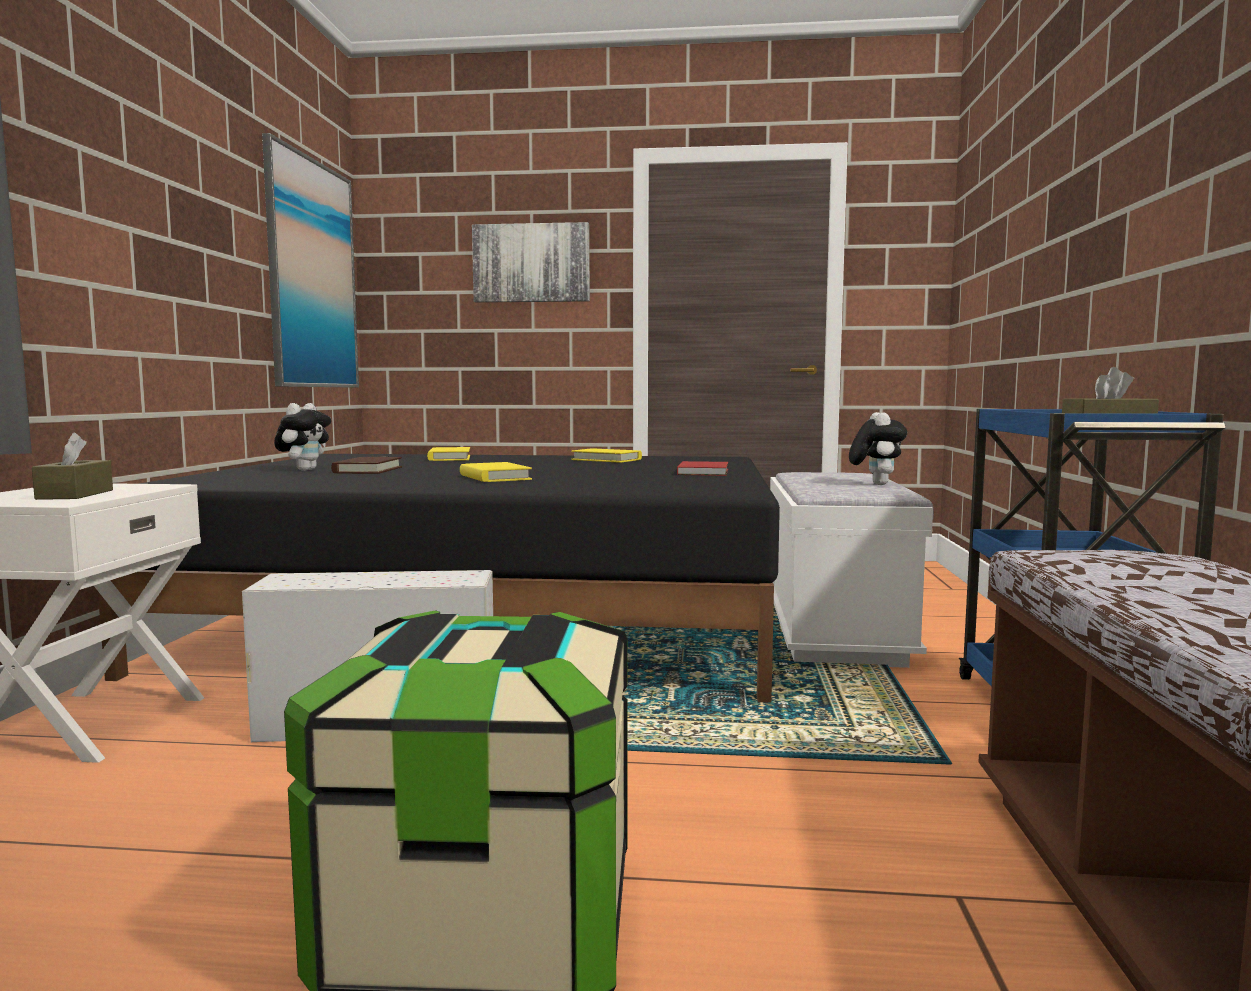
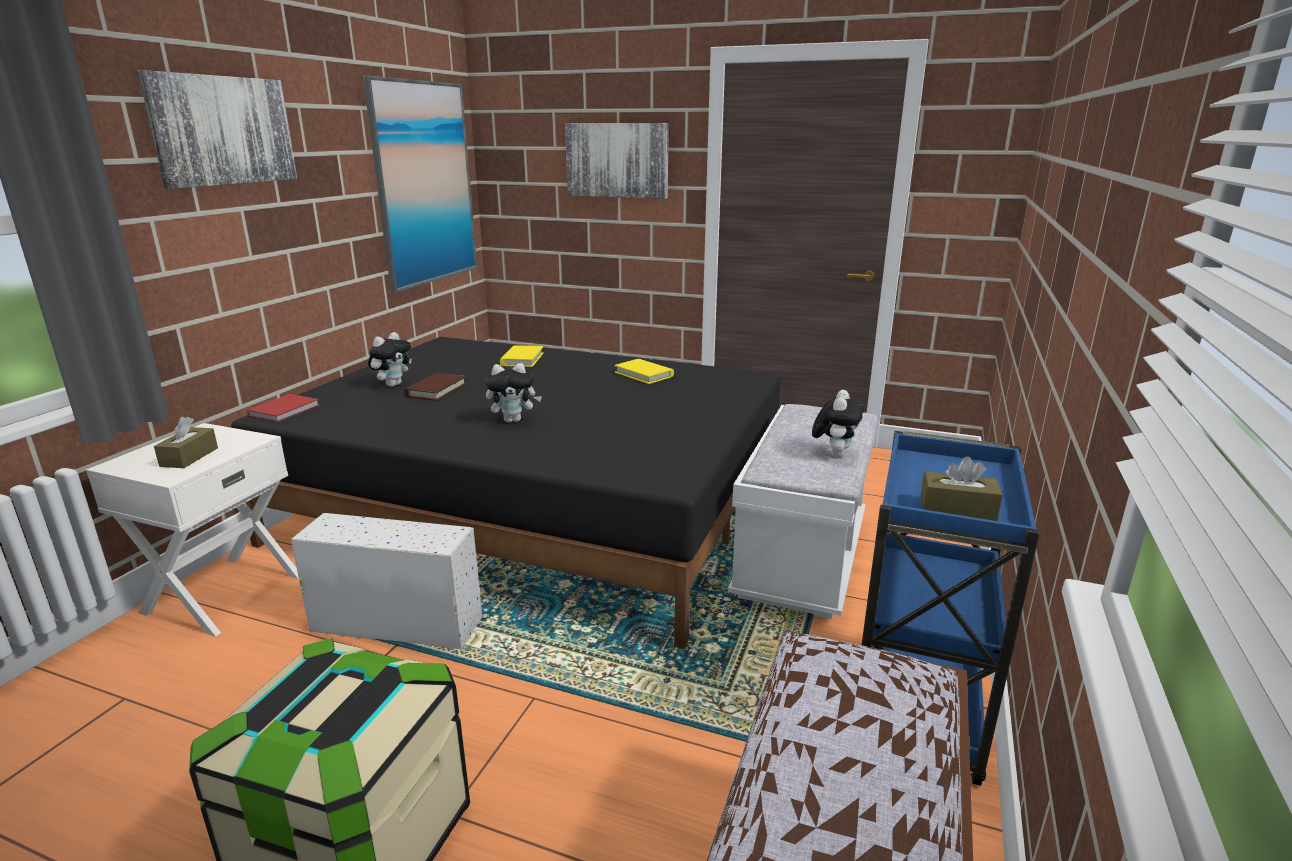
camera: 15 degrees right, 15 degrees up
yellow book [460,462,532,482] -> plush toy [485,363,542,422]
red book [677,461,728,476] -> red book moved to [247,394,319,422]
none -> picture [138,70,297,189]

